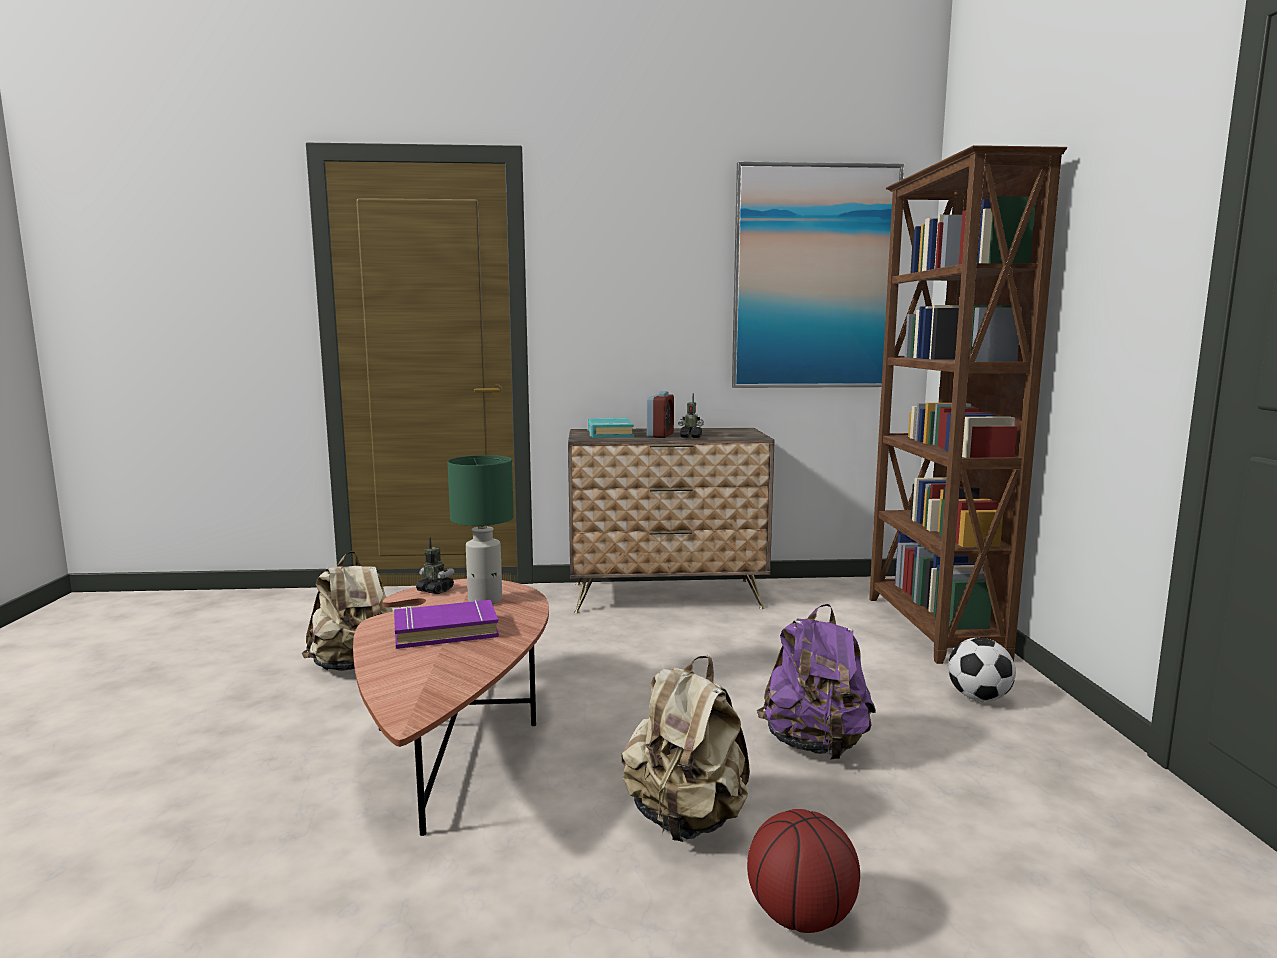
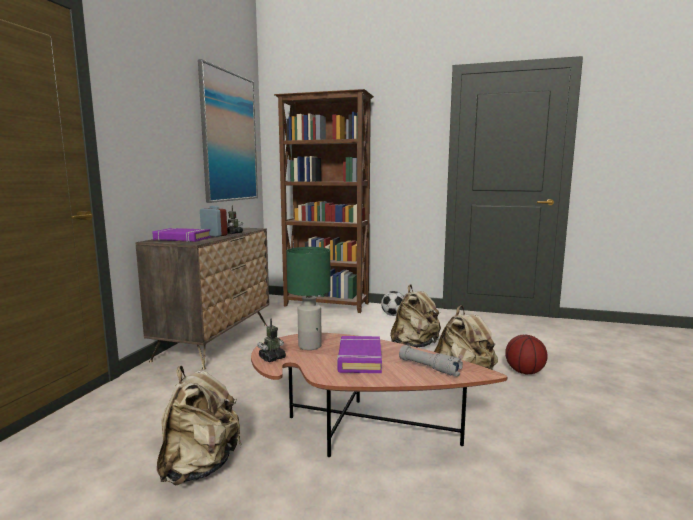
camera: 70 degrees left, 0 degrees up
turquoise book [587,418,634,438] -> purple book [152,228,211,242]
purple backpack [757,604,876,760] -> beige backpack [390,284,441,348]
none -> grey flashlight [399,345,463,377]

